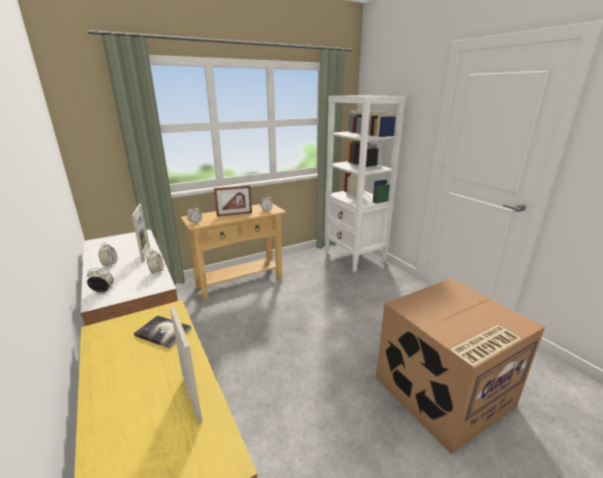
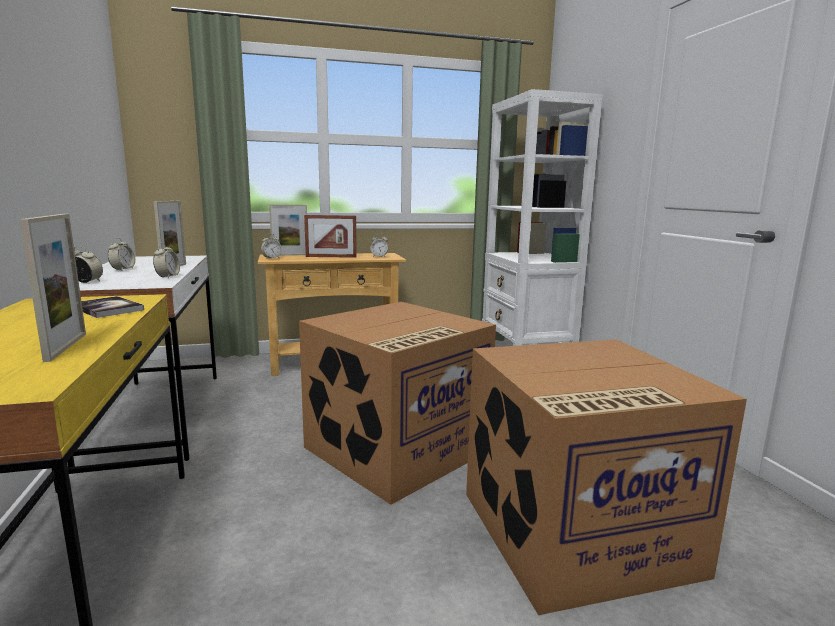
camera: 15 degrees right, 10 degrees down
none -> picture frame [269,205,307,256]
none -> cardboard box [299,302,496,505]

